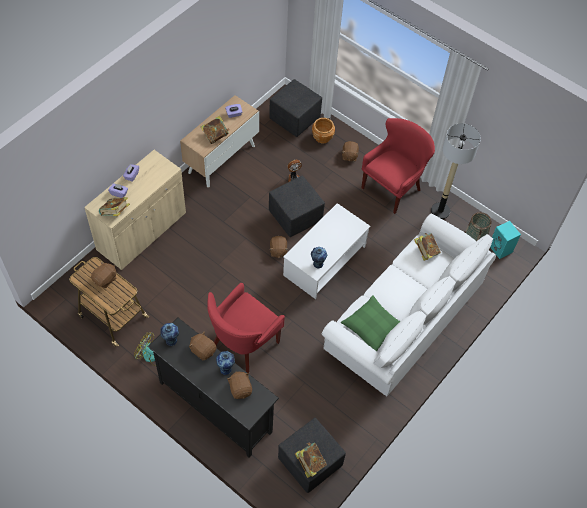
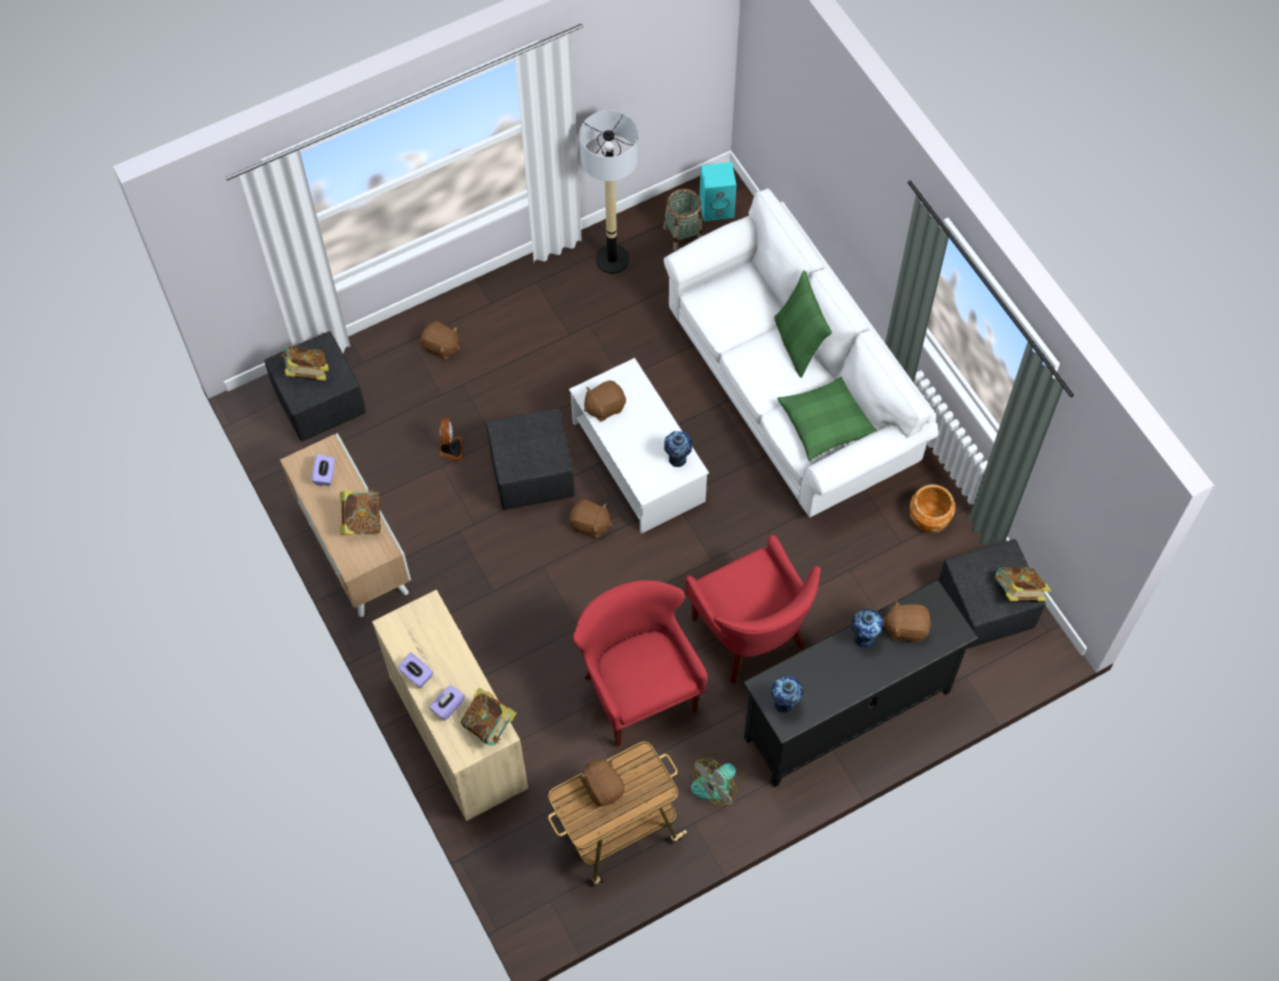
camera: 65 degrees left, 5 degrees up
brown plush toy [189,331,217,360] -> brown plush toy moved to [584,380,626,422]
brown planter [312,118,335,143] -> brown planter moved to [910,484,955,532]
red armchair [361,118,435,214] -> red armchair moved to [573,580,707,747]
book [414,233,441,261] -> book moved to [280,346,329,381]
none -> green pillow [774,270,832,377]

